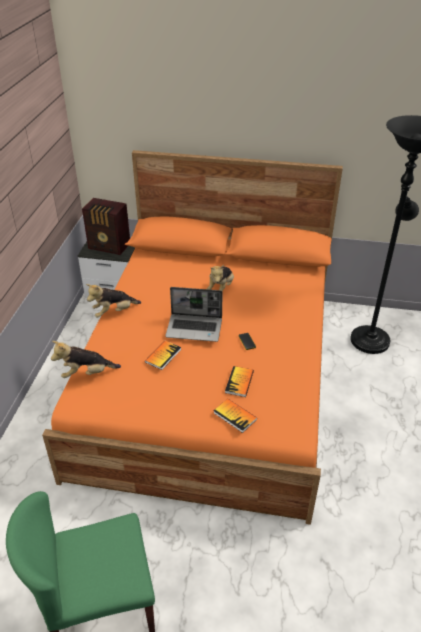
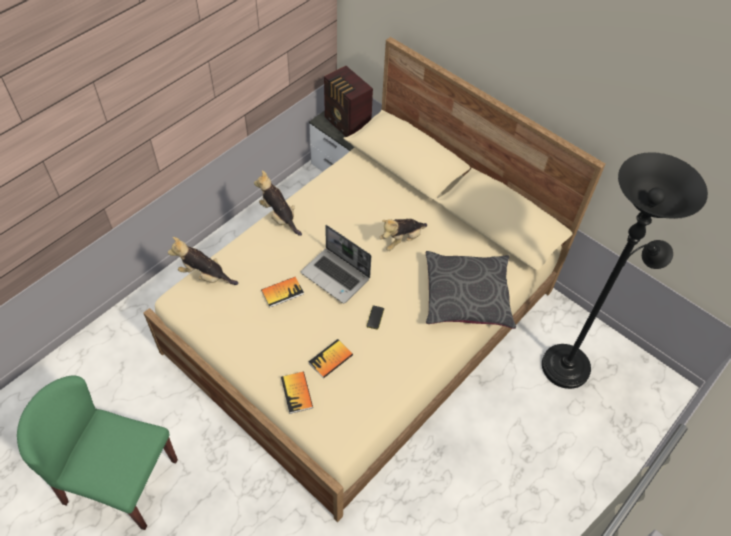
camera: 30 degrees right, 15 degrees up
orange bed [42,150,343,525] -> beige bed [144,37,605,522]
plush toy [86,284,141,318] -> plush toy turned 45 degrees clockwise [254,170,302,236]
none -> grey pillow [426,251,516,329]

